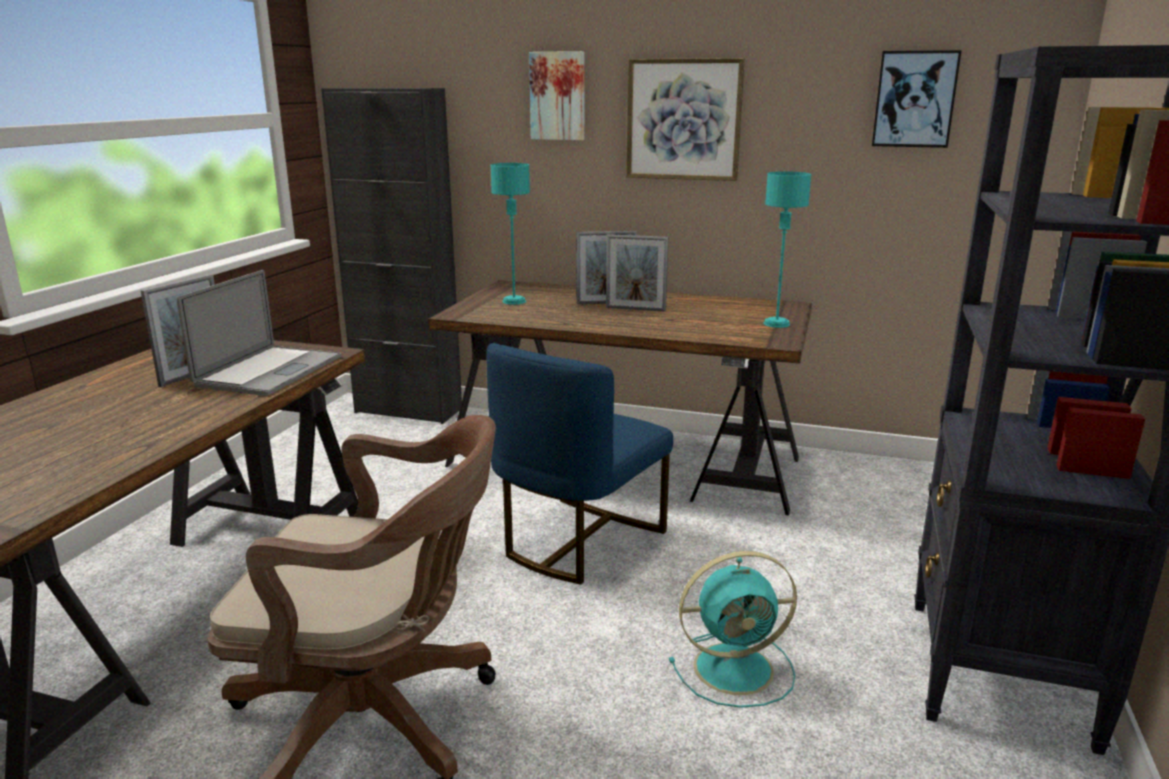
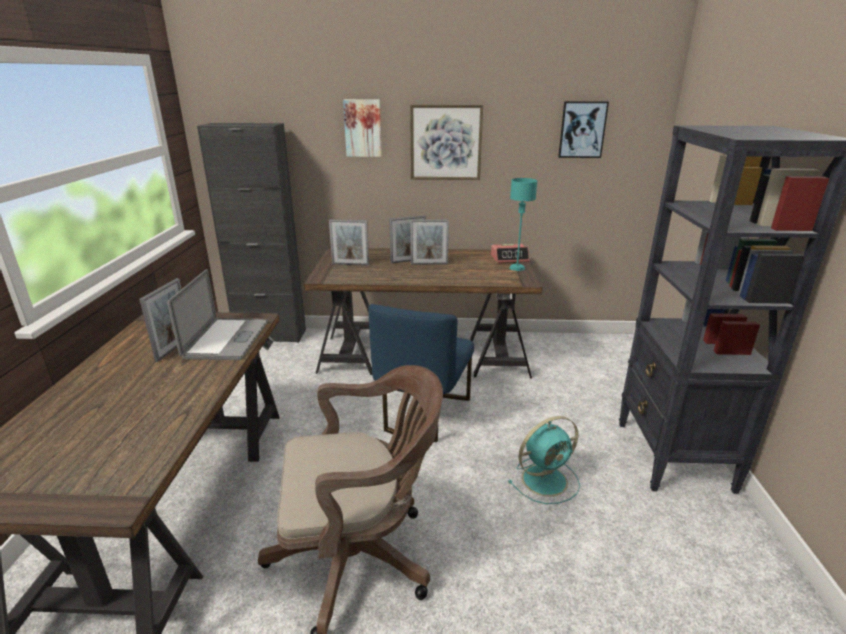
camera: 15 degrees left, 5 degrees up
turquoise table lamp [490,163,530,305] -> picture frame [329,219,369,266]
none -> alarm clock [491,244,530,263]

